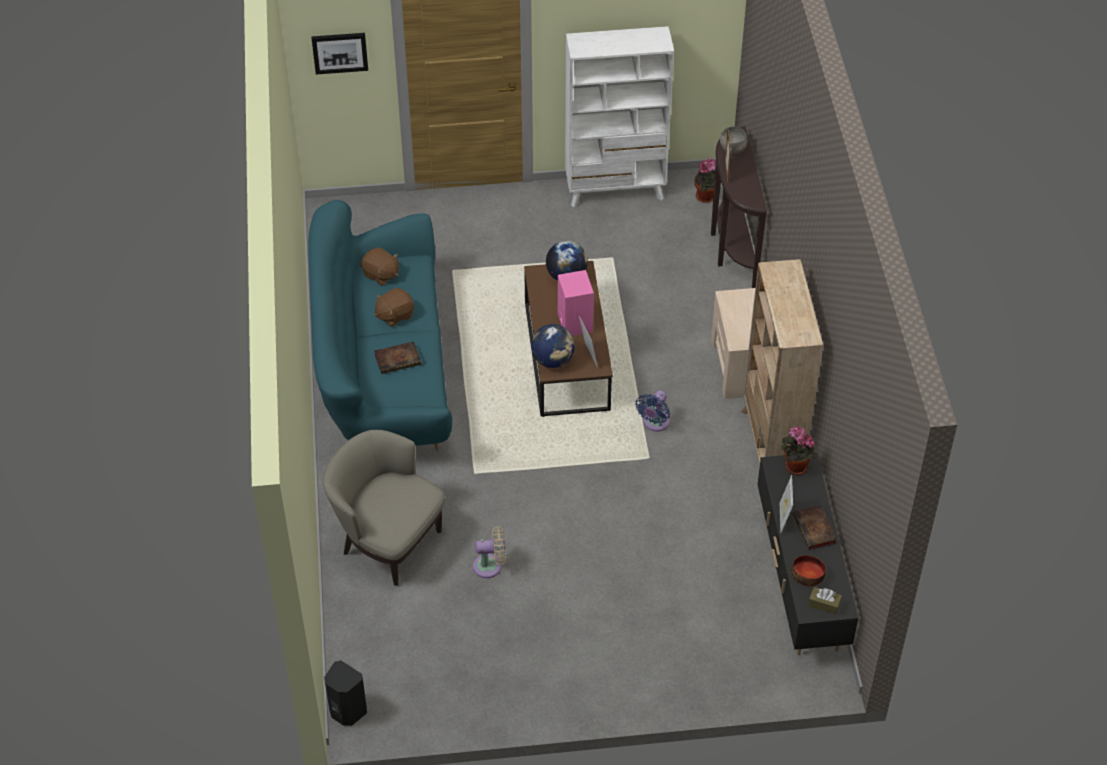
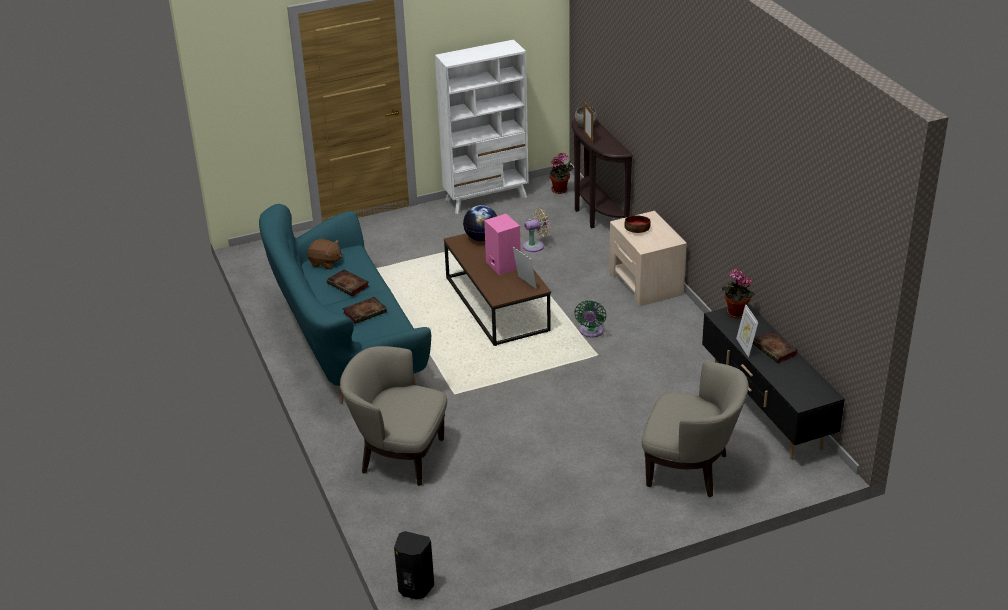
camera: 15 degrees left, 15 degrees down
picture [312,33,368,75] -> none
brown plush toy [375,288,414,327] -> book [327,269,369,296]
beige fan [473,526,506,578] -> beige fan moved to [523,209,550,252]
globe [531,324,575,368] -> none
blue fan [635,390,670,431] -> green fan [574,300,606,338]
beige bookcase [741,259,823,465] -> none
bowl [791,555,826,586] -> bowl moved to [624,215,650,233]
brown tissue box [808,587,842,615] -> none
none -> beige armchair [642,361,749,497]

